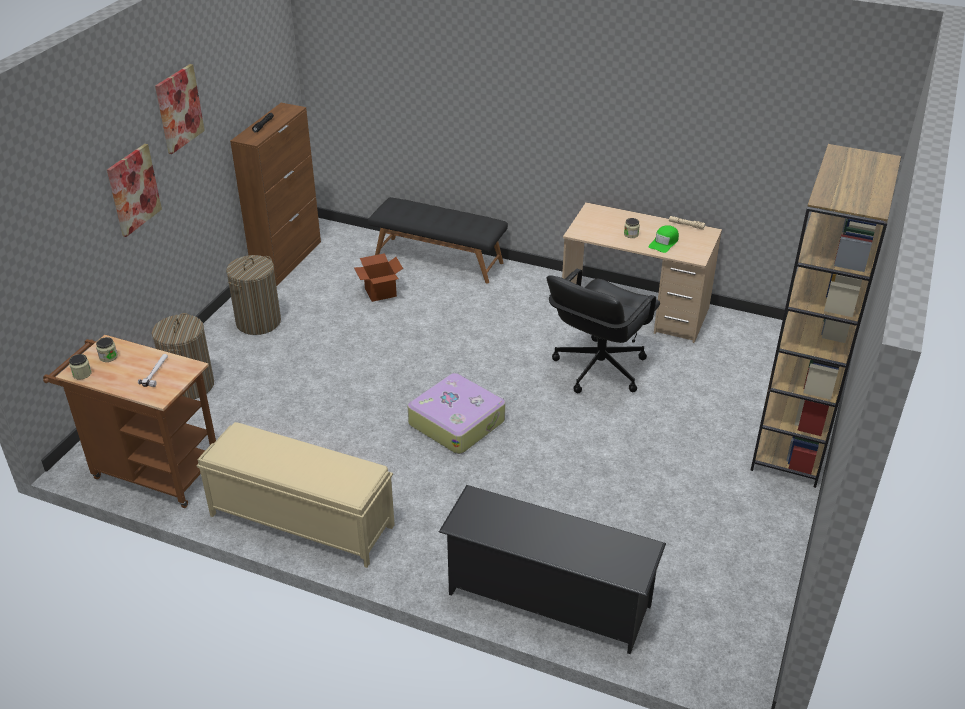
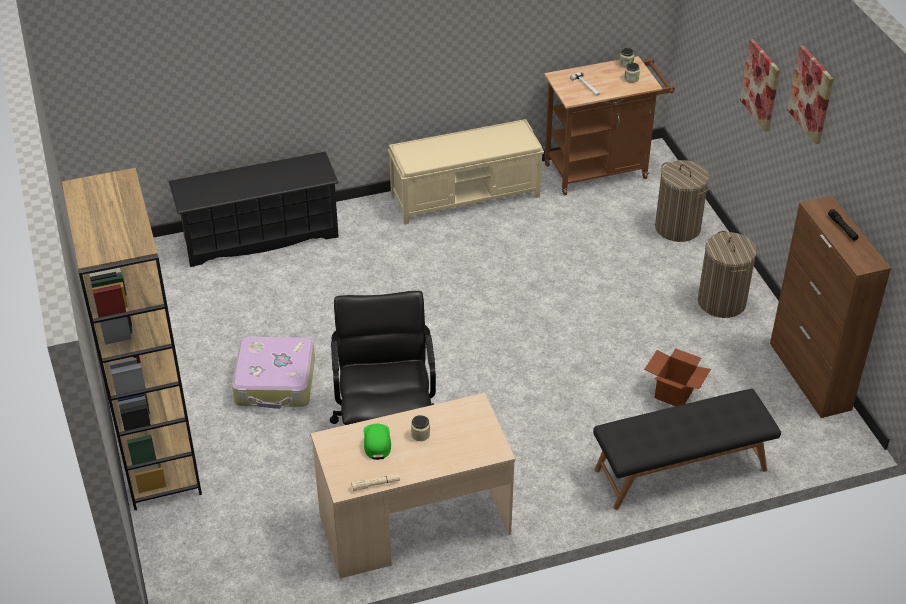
camera: 140 degrees right, 5 degrees up
suitcase [408,373,505,454] -> suitcase moved to [232,337,315,409]

